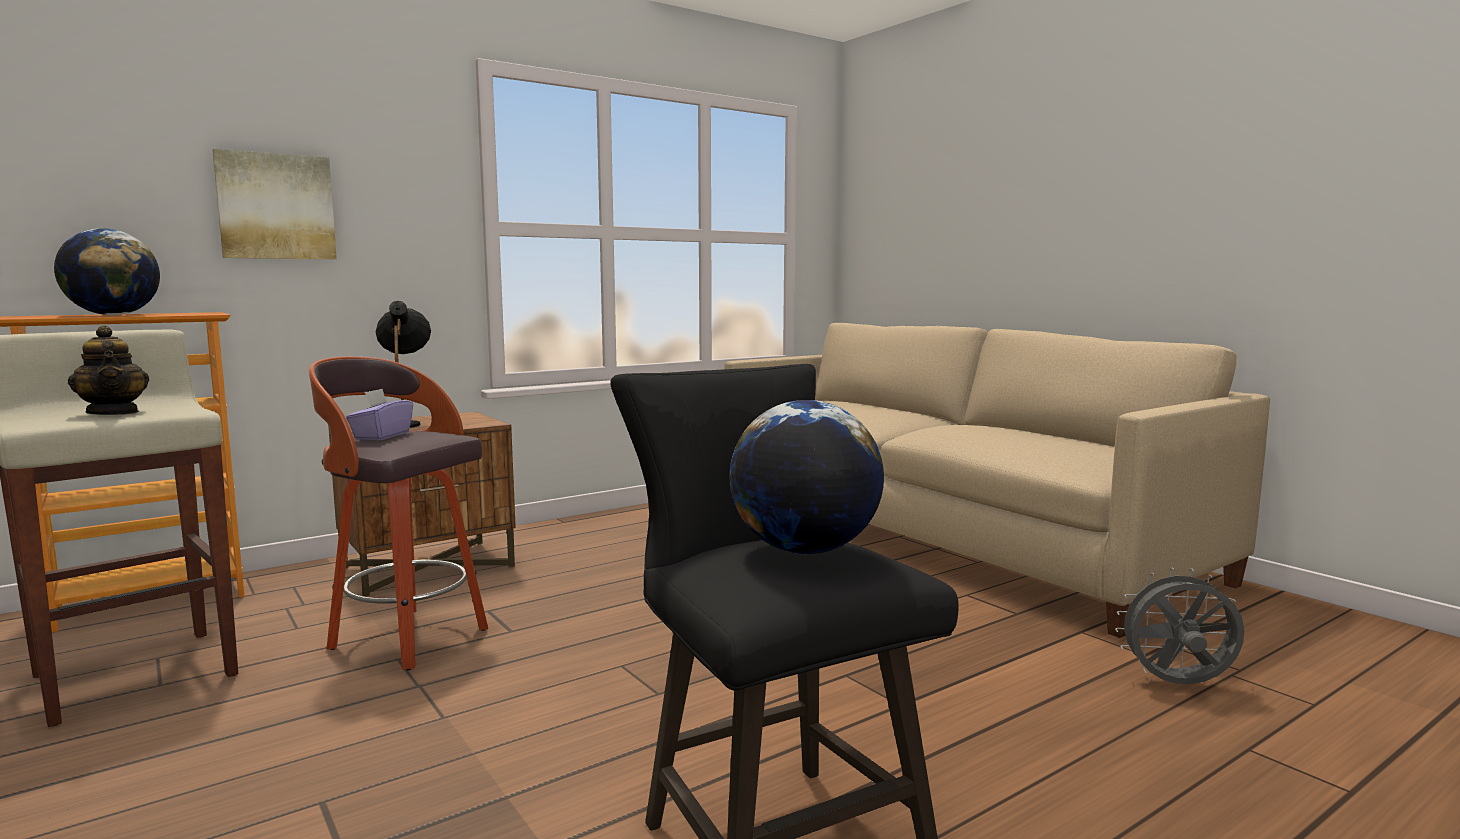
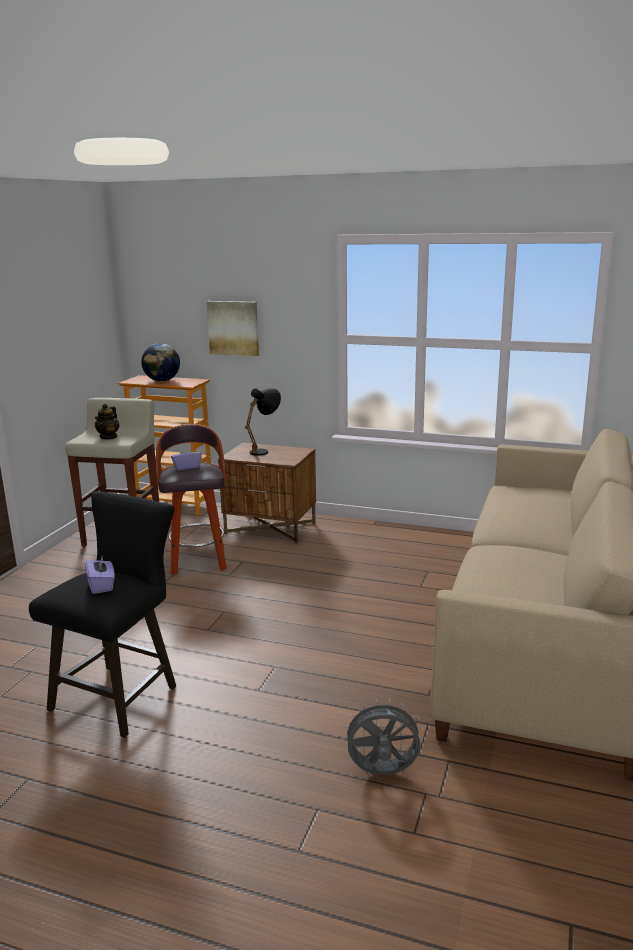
camera: 55 degrees right, 10 degrees up
globe [729,400,884,554] -> purple tissue box [85,556,115,594]
grey fan [1115,567,1244,684] -> grey fan turned 60 degrees counterclockwise [342,699,423,775]

